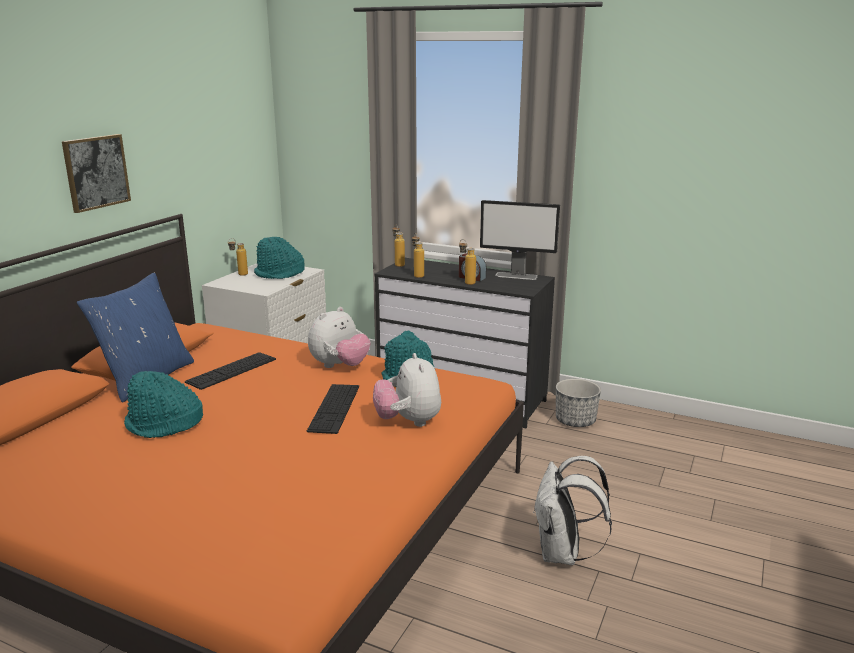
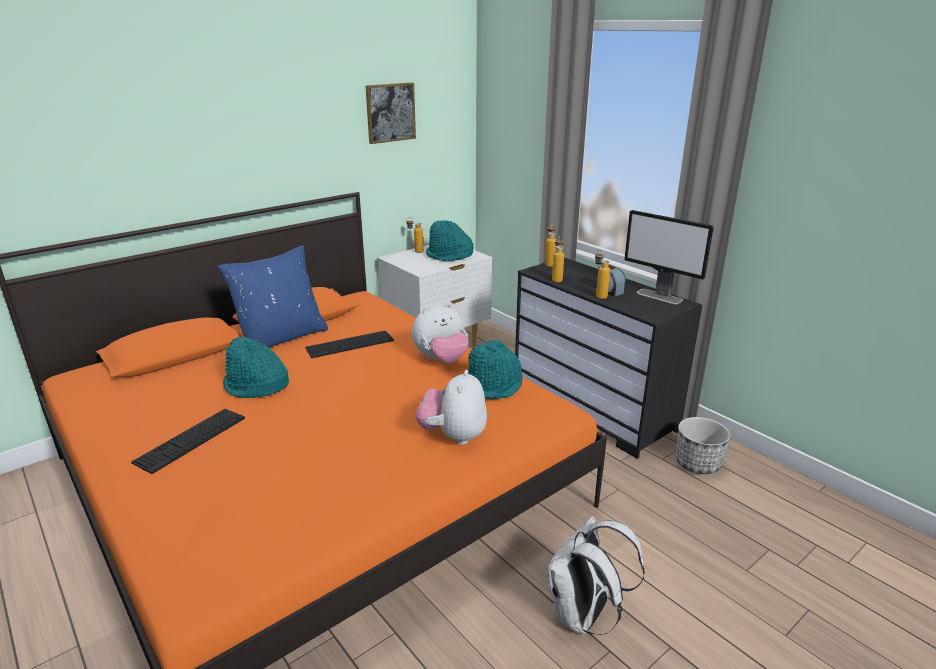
camera: 25 degrees right, 5 degrees up
picture [62,134,131,213] -> picture moved to [366,83,416,144]
keyboard [307,384,359,434] -> keyboard moved to [131,409,245,474]

